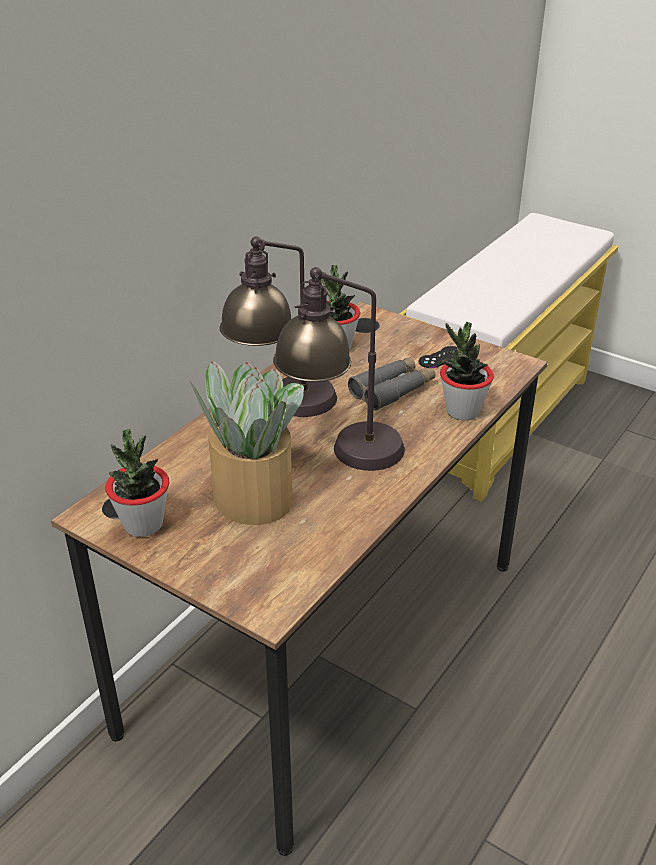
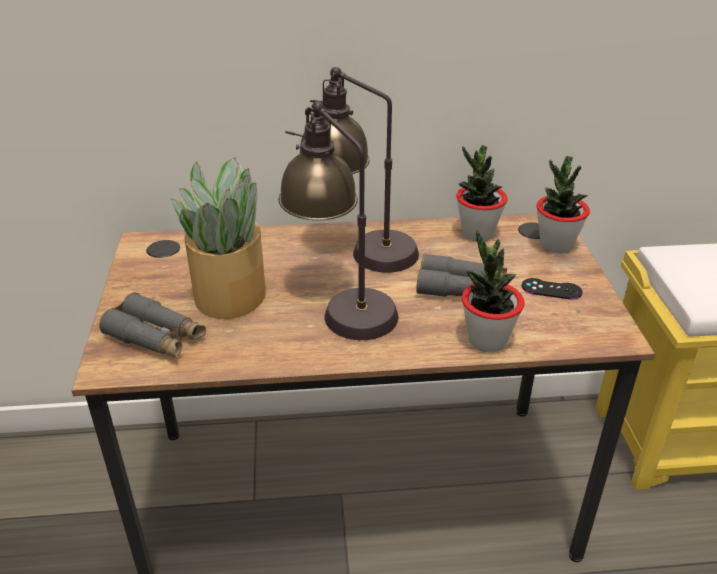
camera: 50 degrees right, 0 degrees up
potted plant [105,429,169,537] -> potted plant moved to [537,156,590,253]
none -> grey binoculars [99,292,206,359]

